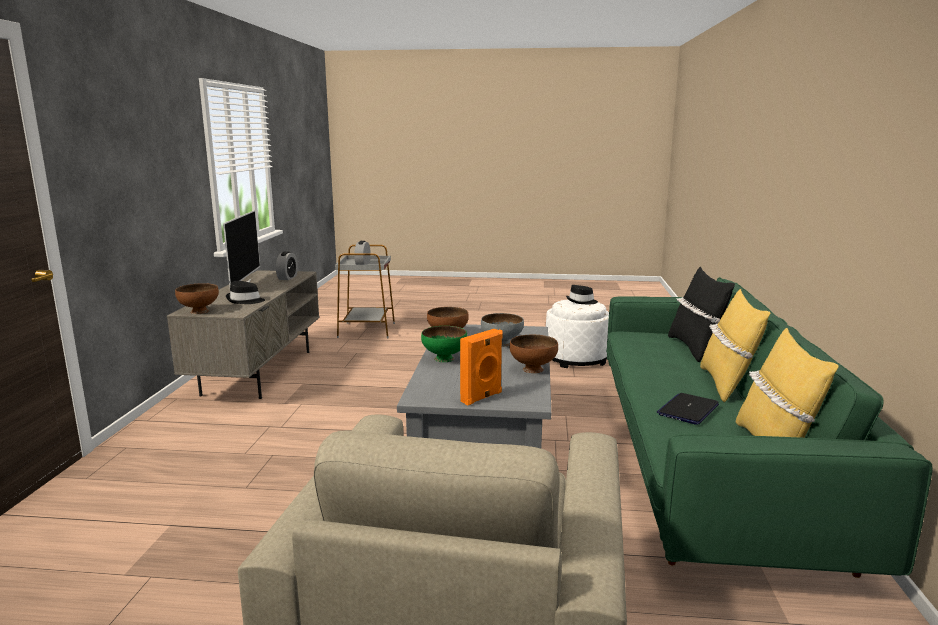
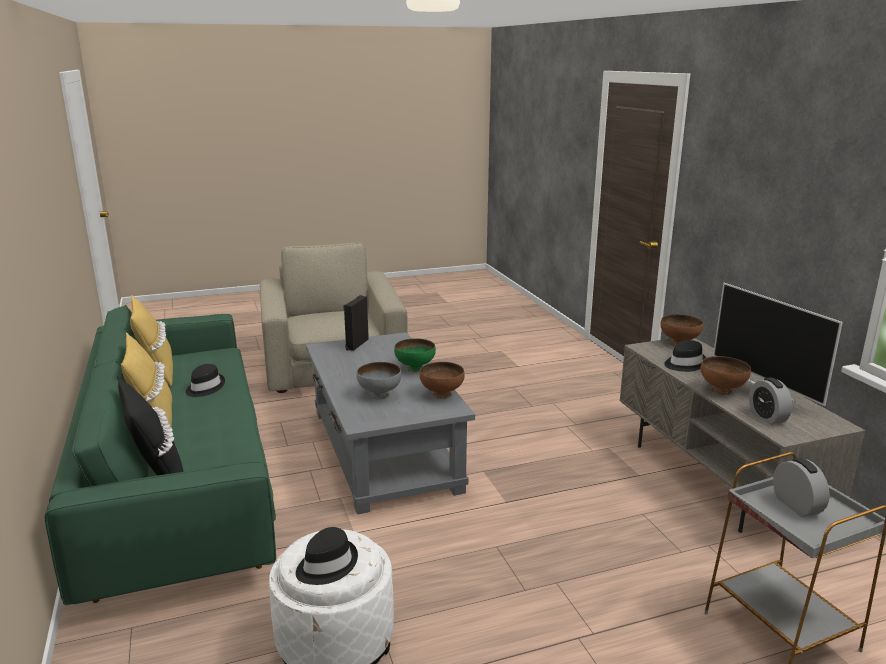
camera: 155 degrees right, 5 degrees up
orange speaker [460,329,503,405] -> black speaker [343,295,369,351]
brown bowl [510,335,558,373] -> brown bowl moved to [701,356,751,395]
laptop [657,393,719,425] -> black hat [186,364,225,397]

